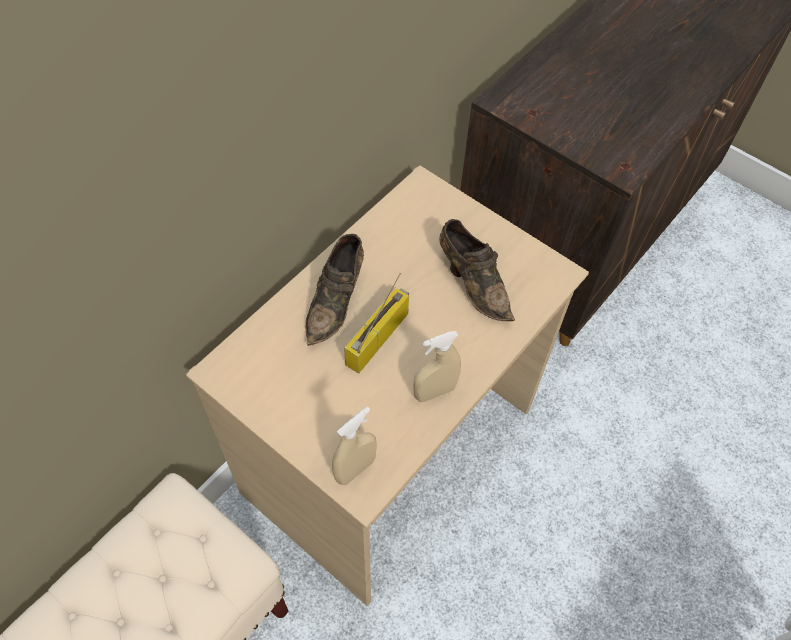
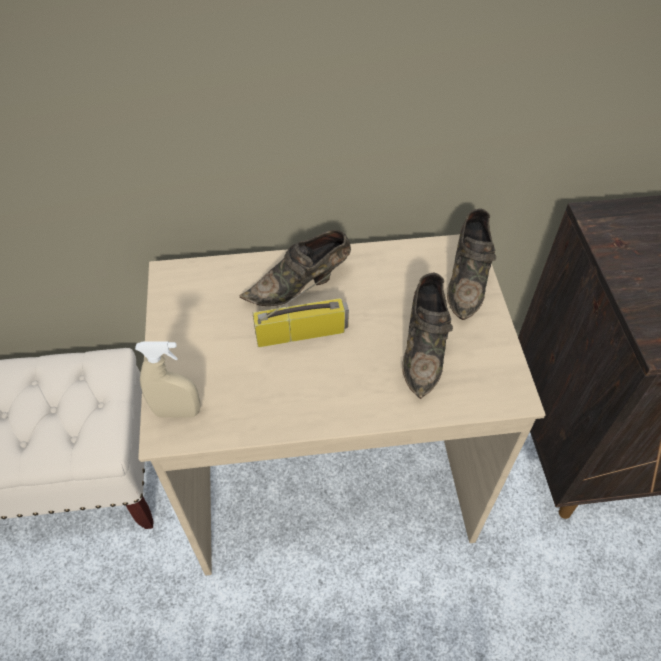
camera: 45 degrees right, 5 degrees down
beige spray bottle [413,331,461,402] -> none
none -> brown shoe [447,208,496,320]

